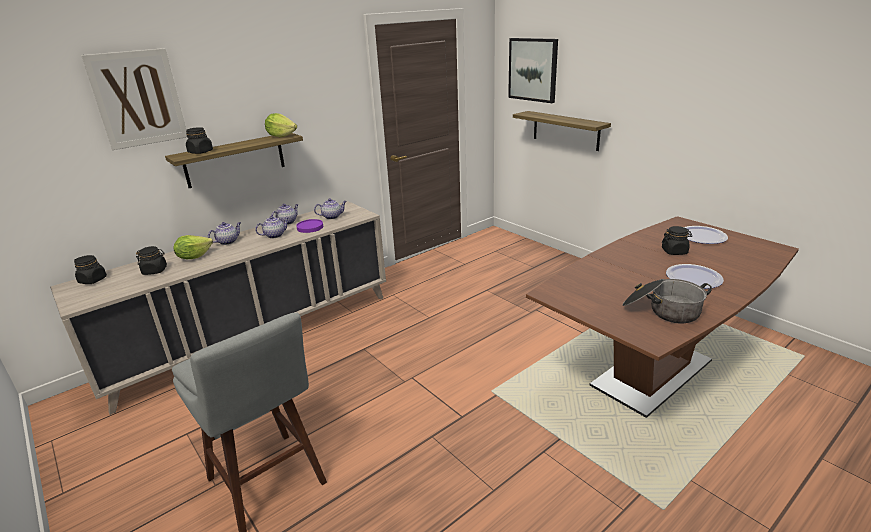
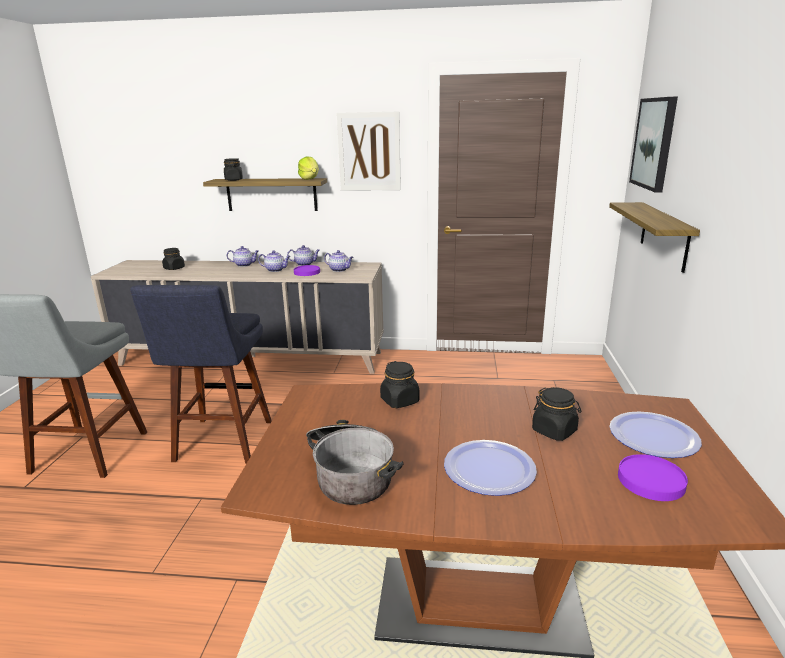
camera: 45 degrees right, 5 degrees down
black jar [74,255,107,284] -> black jar moved to [380,361,419,408]
picture [81,48,187,150] -> picture moved to [337,112,401,191]
lettuce [174,235,213,259] -> none
none -> blue stool [130,285,272,464]
none -> purple plate [618,454,688,501]

